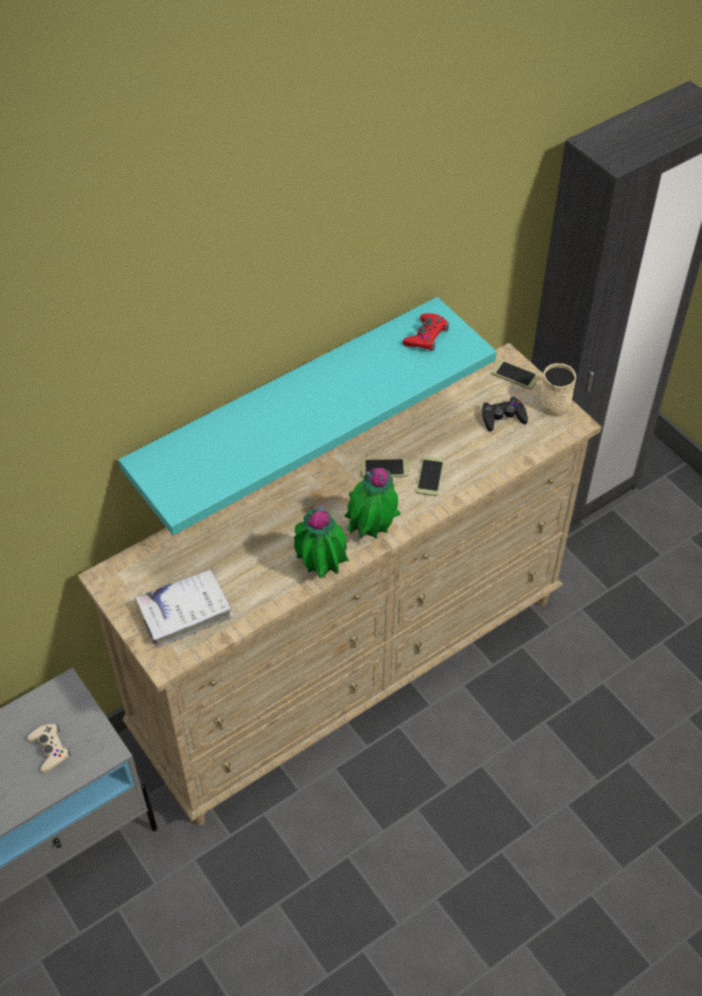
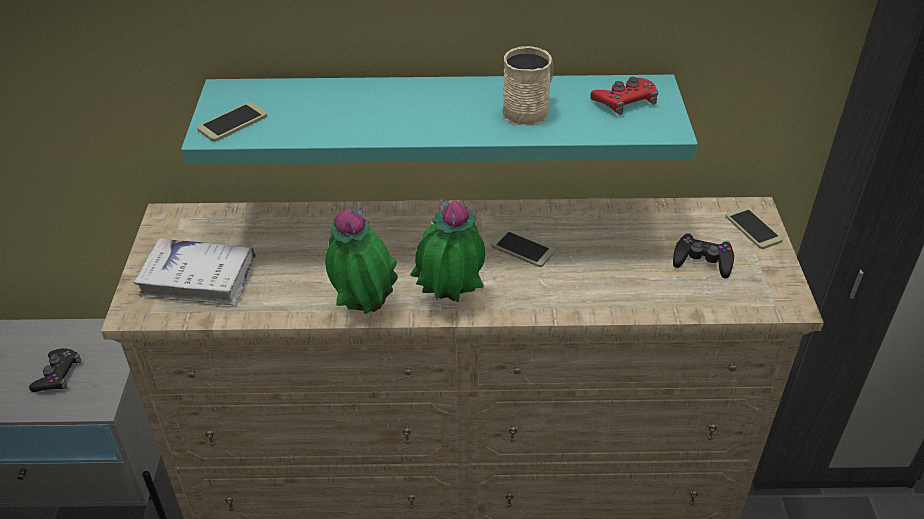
camera: 35 degrees right, 10 degrees down
beige game controller [27,724,71,773] -> black game controller [29,348,81,392]
phone [416,456,444,496] -> phone moved to [197,102,267,142]
beige mug [539,363,576,417] -> beige mug moved to [503,46,554,126]

